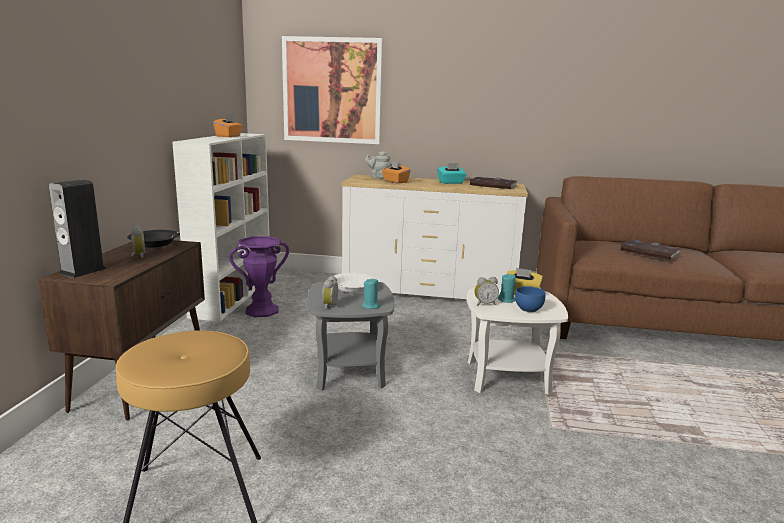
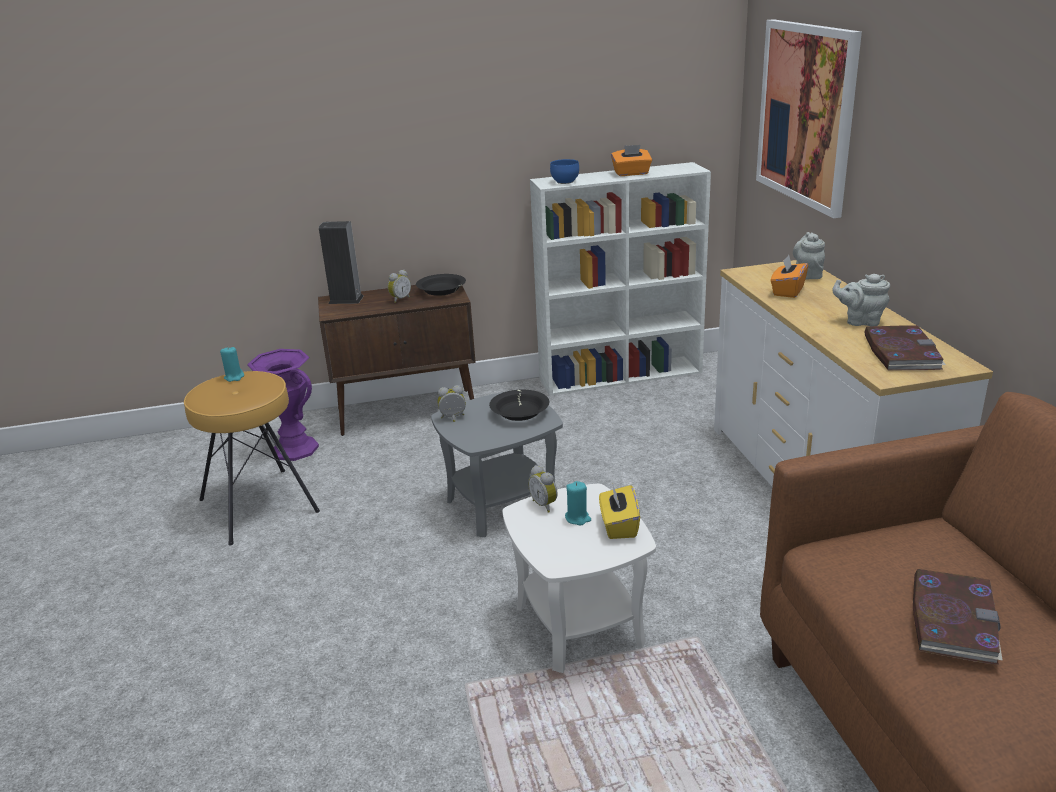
camera: 70 degrees right, 10 degrees up
purple vase [229,236,289,317] -> purple vase moved to [247,349,319,461]
white bowl [334,273,376,293] -> black bowl [489,390,549,421]
turquoise candle [362,278,380,309] -> turquoise candle moved to [220,346,244,382]
turquoise tissue box [437,163,466,184] -> grey teapot [832,274,890,326]
blue bowl [515,286,545,312] -> blue bowl moved to [550,159,579,184]

